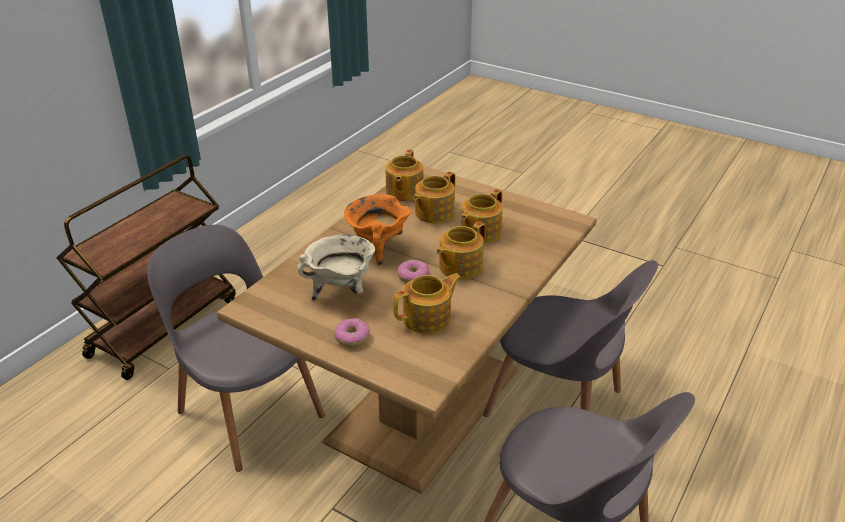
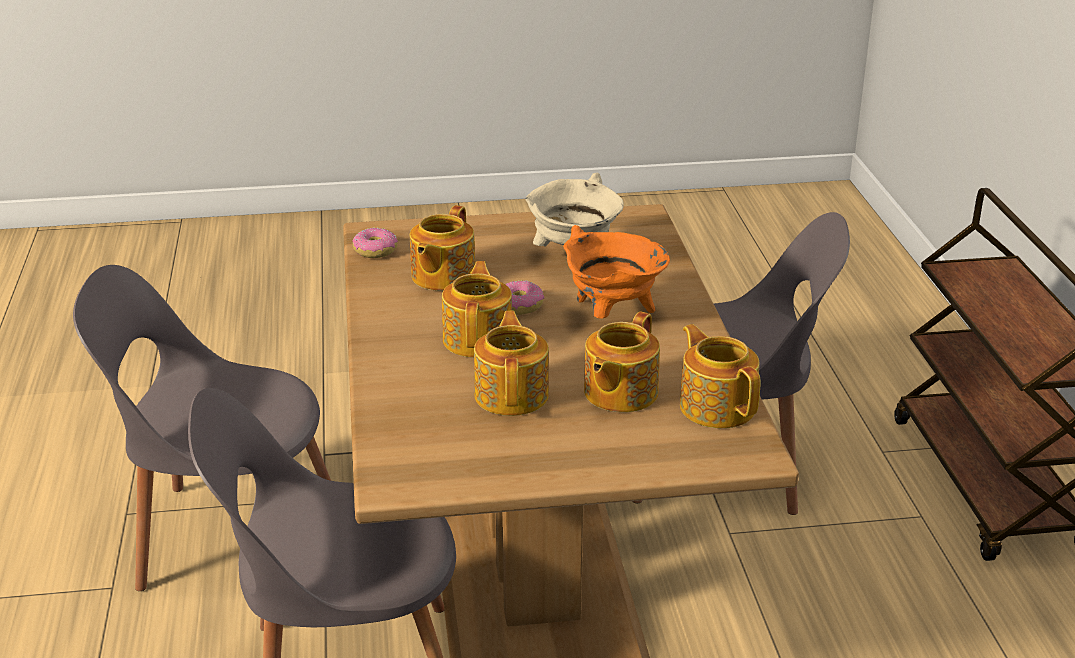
camera: 140 degrees right, 5 degrees down
donut [334,318,370,347] -> donut moved to [352,228,398,258]
teapot [413,171,455,224] -> teapot turned 150 degrees counterclockwise [584,311,660,412]

